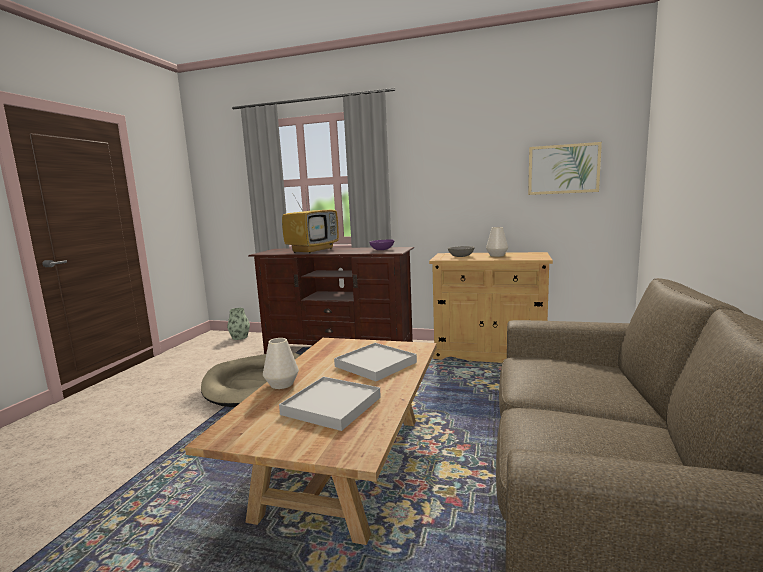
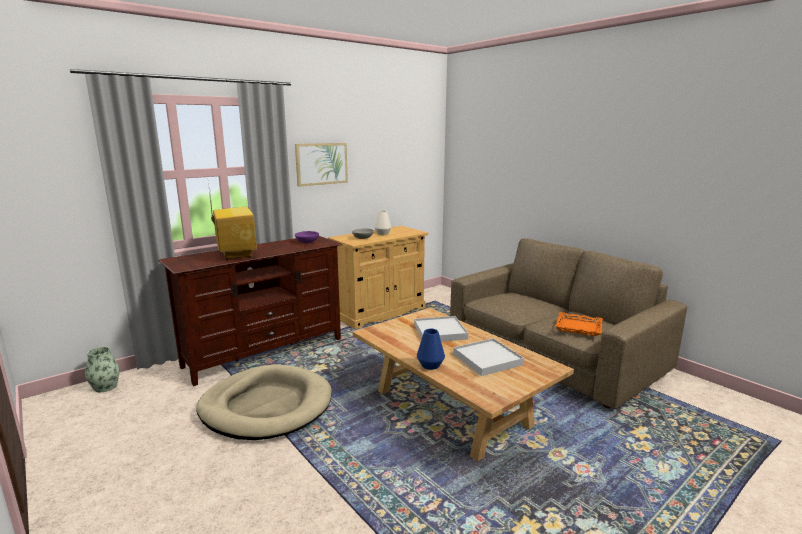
camera: 55 degrees left, 5 degrees up
white vase [263,338,299,389] -> blue vase [417,329,445,370]
picture [528,142,602,195] -> picture moved to [295,143,348,187]
none -> orange tray [555,312,603,336]

